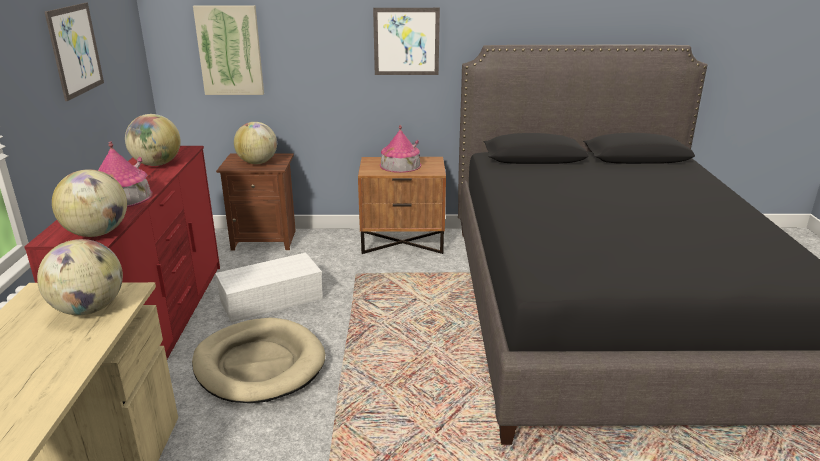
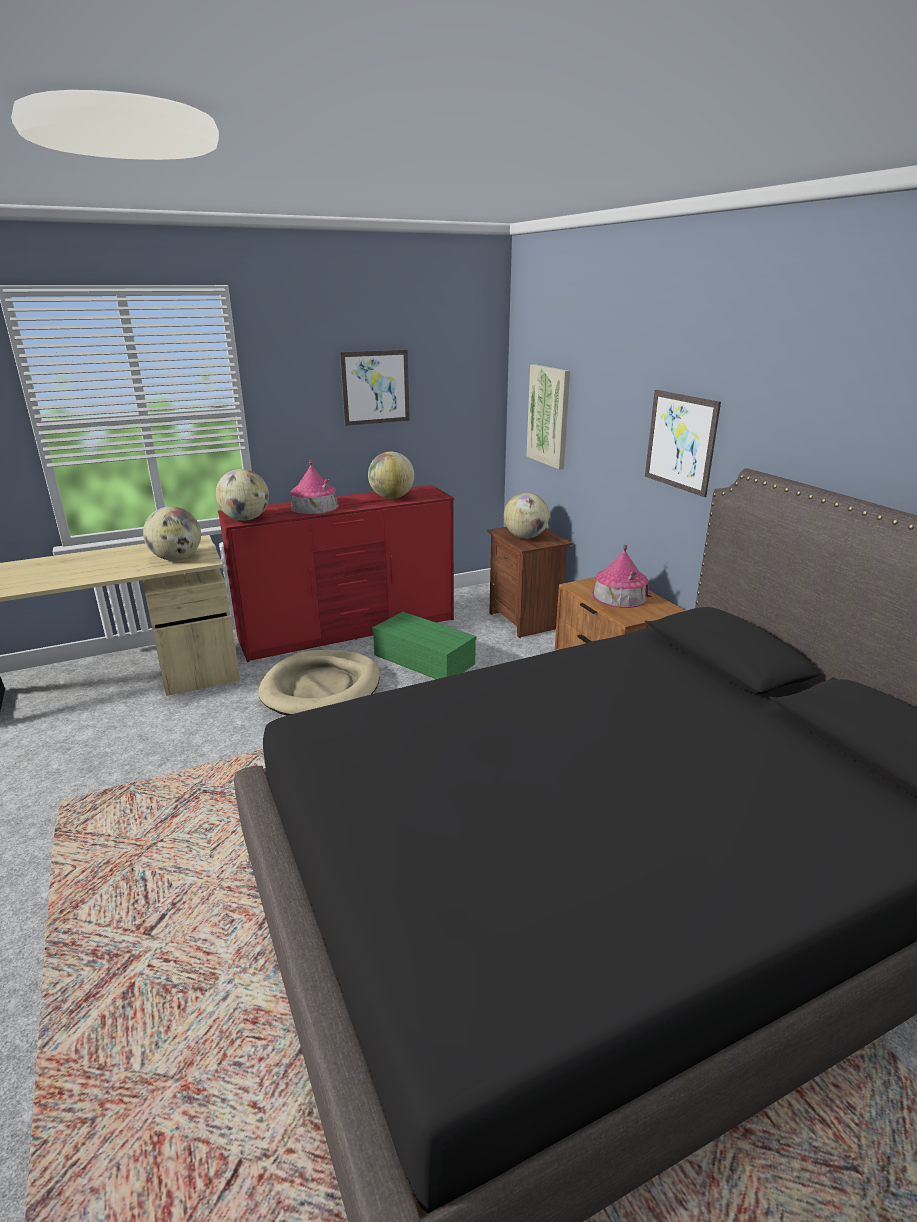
camera: 65 degrees right, 0 degrees up
white storage box [215,253,323,323] -> green storage box [372,612,476,679]

